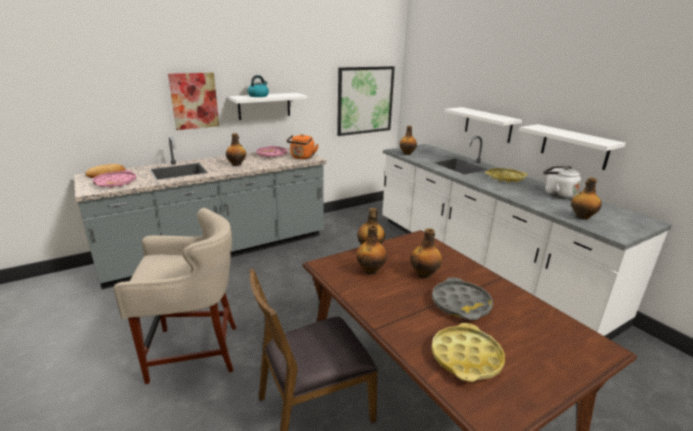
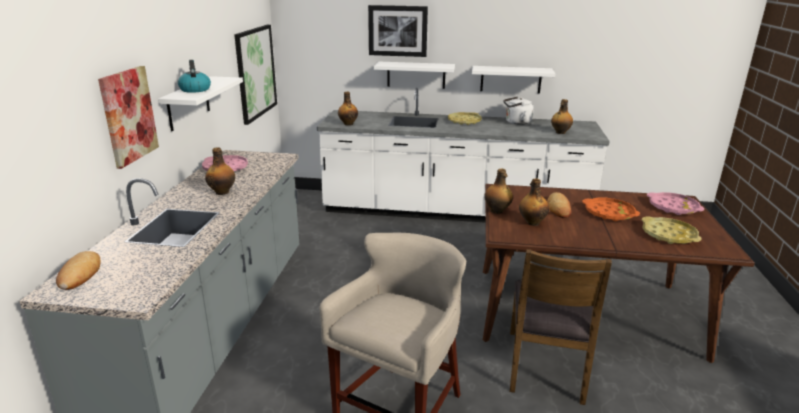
camera: 50 degrees left, 0 degrees up
pink tray [92,170,136,188] -> pink tray moved to [647,192,704,215]
orange kettle [286,134,319,159] -> none
bottle [410,228,442,278] -> bread [547,192,572,218]
grey tray [432,278,493,320] -> orange tray [582,198,640,221]
none -> picture [368,5,428,57]

